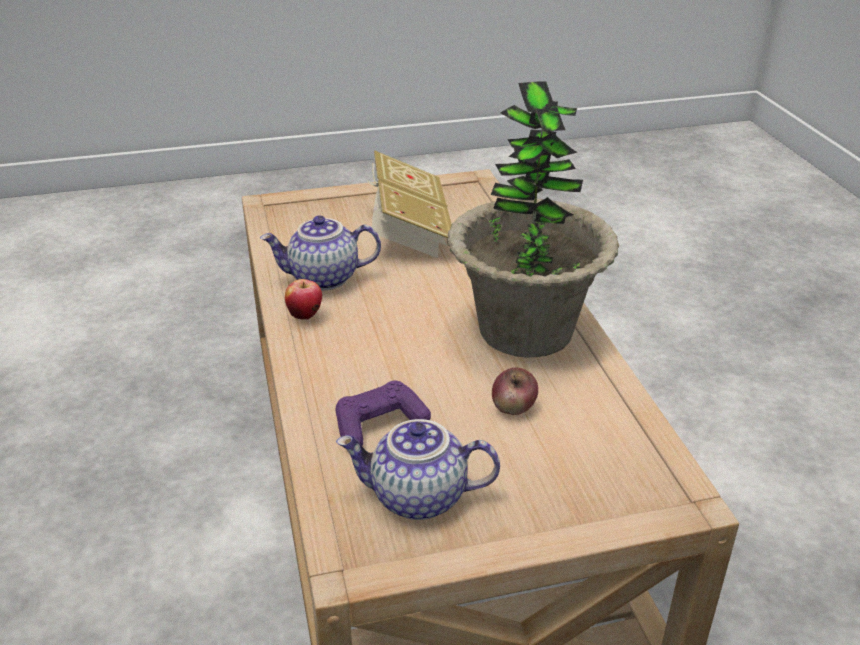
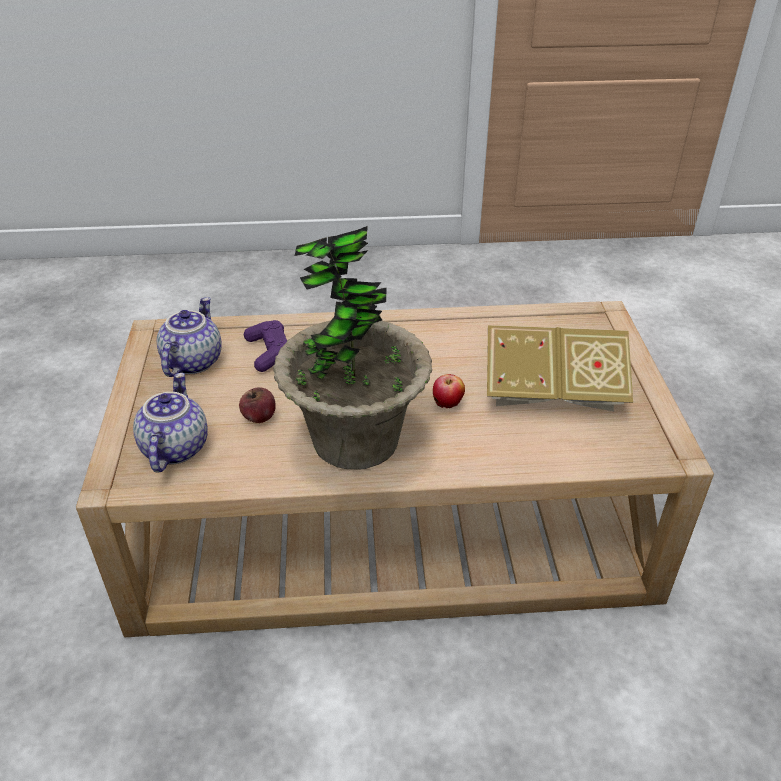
camera: 100 degrees right, 5 degrees up
teapot [260,215,381,290] -> teapot moved to [133,373,208,473]
apple [285,279,322,320] -> apple moved to [433,374,465,408]

